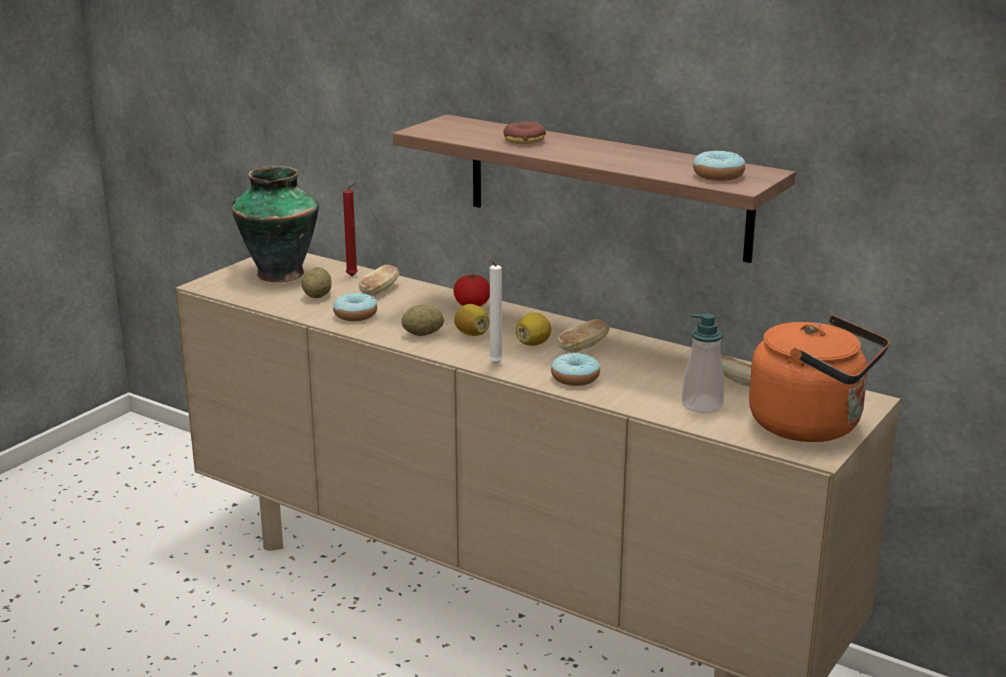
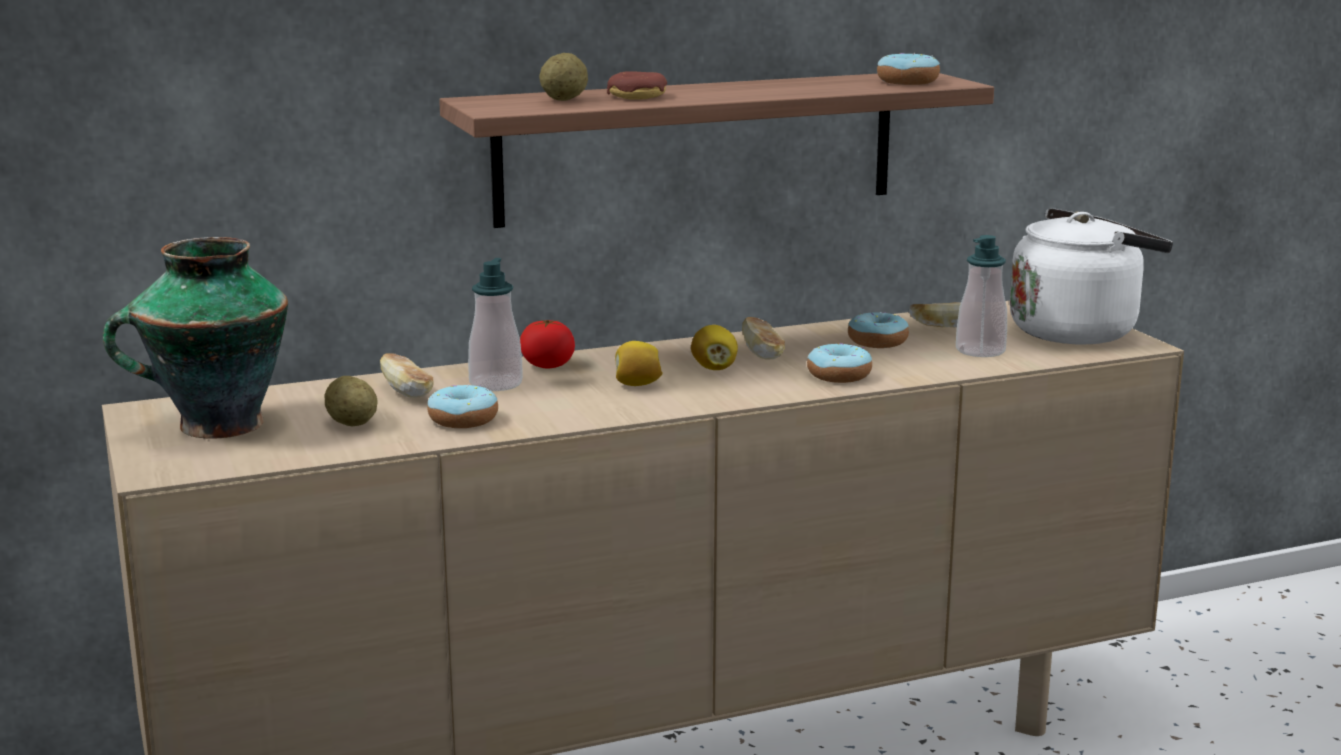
camera: 55 degrees left, 5 degrees down
red candle [343,182,358,276] -> none
potato [402,305,444,336] -> potato moved to [539,53,588,101]
white candle [484,254,503,364] -> none
orange kettle [749,315,889,442] -> white kettle [1010,208,1173,344]
none -> soap dispenser [468,258,523,391]
none -> donut [848,312,909,348]

